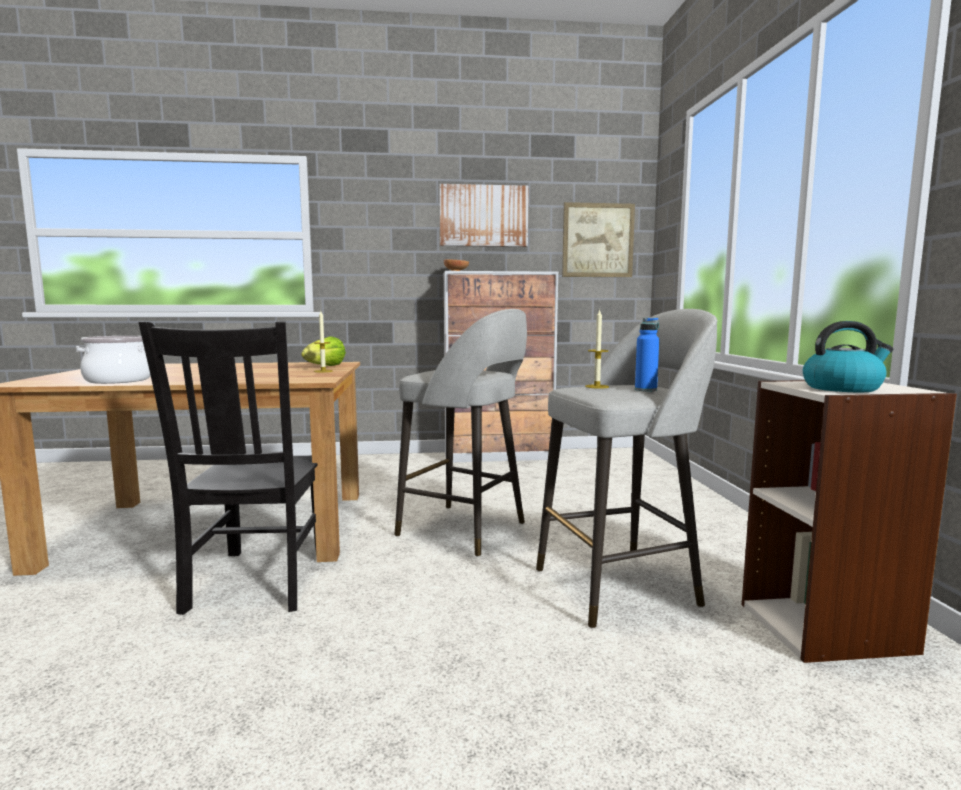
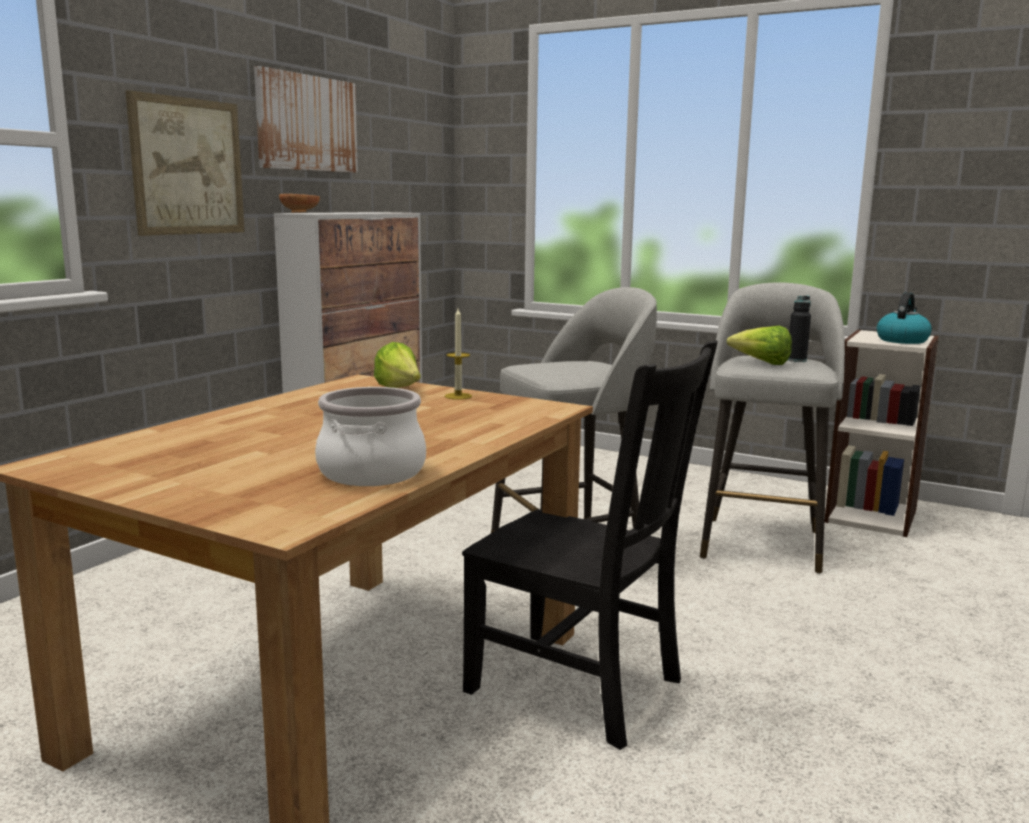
camera: 55 degrees left, 5 degrees up
picture [562,202,635,277] -> picture moved to [125,90,245,236]
candle [585,309,609,389] -> lettuce [727,326,792,365]
blue bottle [635,318,659,392] -> black bottle [788,296,811,362]

